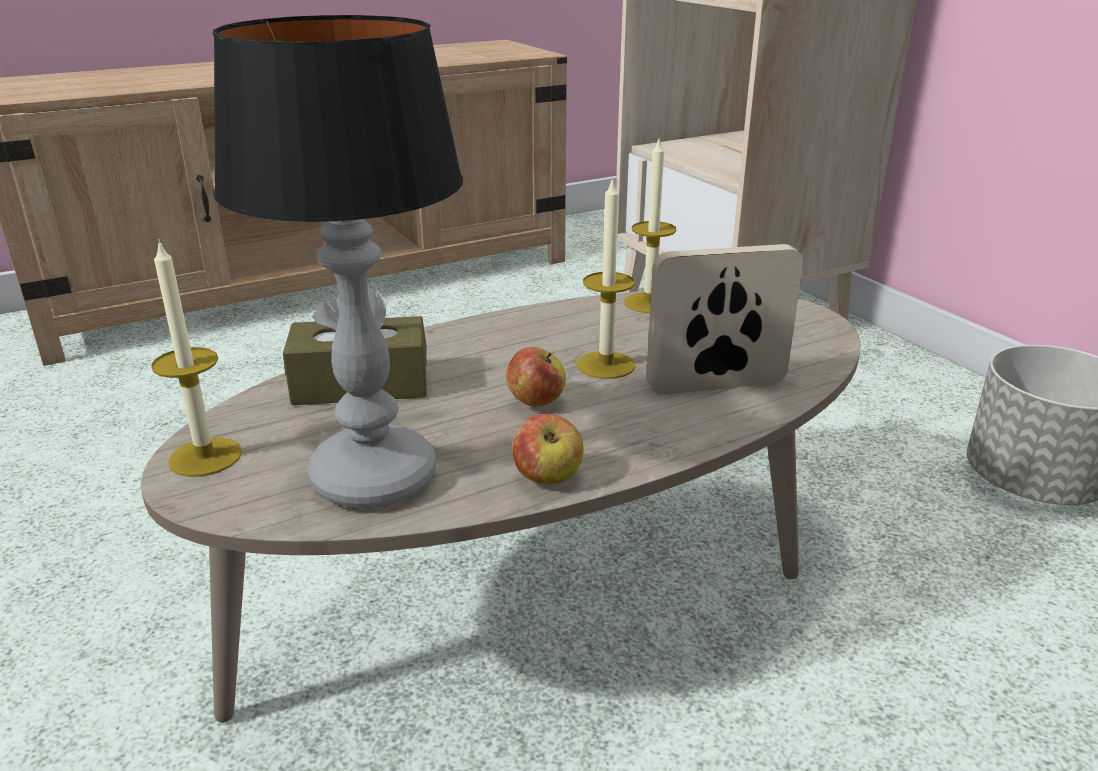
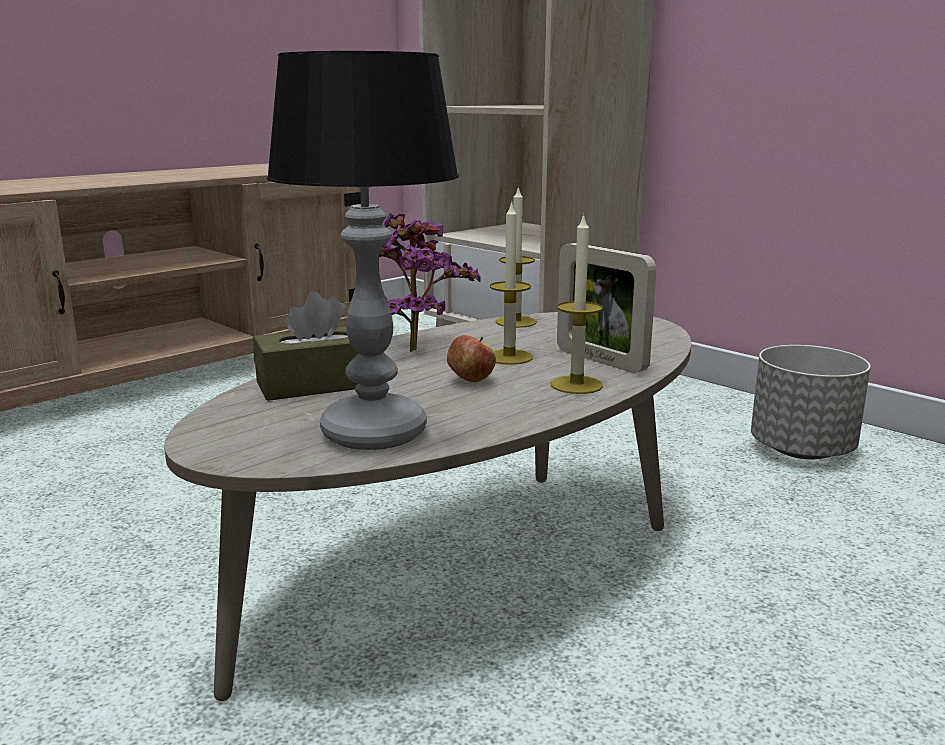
camera: 15 degrees left, 10 degrees down
candle [151,239,242,477] -> candle moved to [551,213,603,394]
apple [512,413,583,484] -> none
picture frame [646,244,803,394] -> picture frame turned 105 degrees counterclockwise [557,243,656,373]
none -> potted plant [379,213,480,352]

